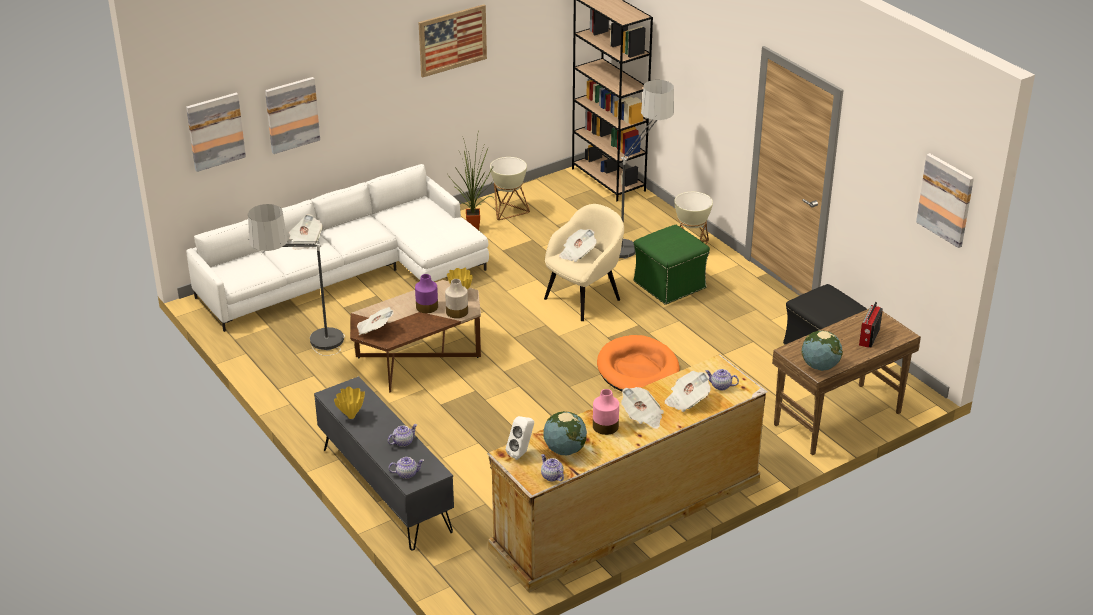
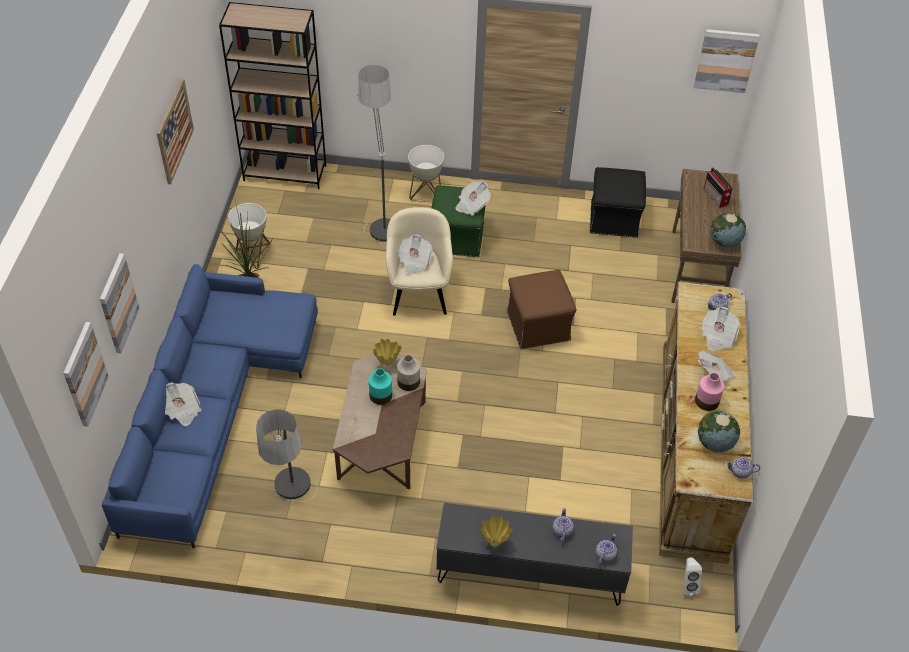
camera: 50 degrees left, 15 degrees up
white sofa [186,164,489,332] -> blue sofa [102,264,318,549]
newspaper [357,307,394,335] -> newspaper moved to [455,181,491,216]
purple vase [415,274,438,313] -> turquoise vase [369,368,392,405]
white speaker [506,416,534,460] -> white speaker moved to [683,557,702,596]
orange dog bed [597,335,680,391] -> brown ottoman [507,270,576,349]

